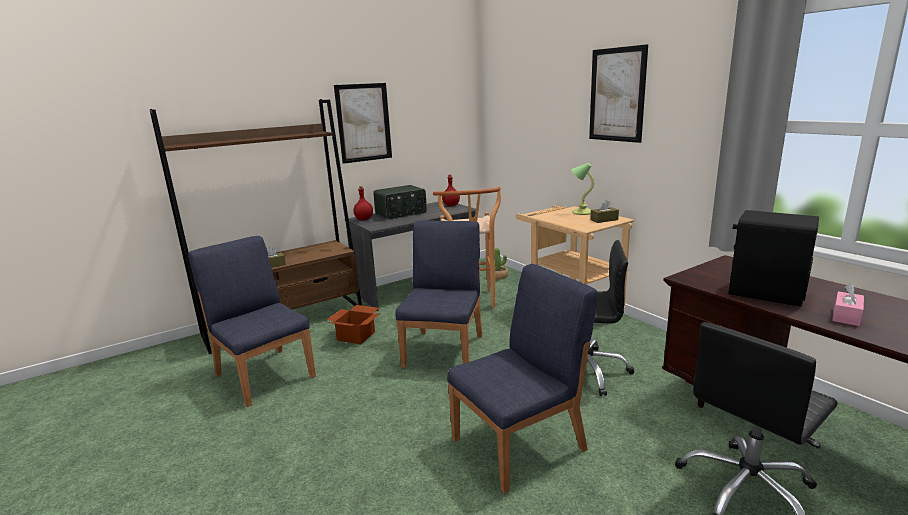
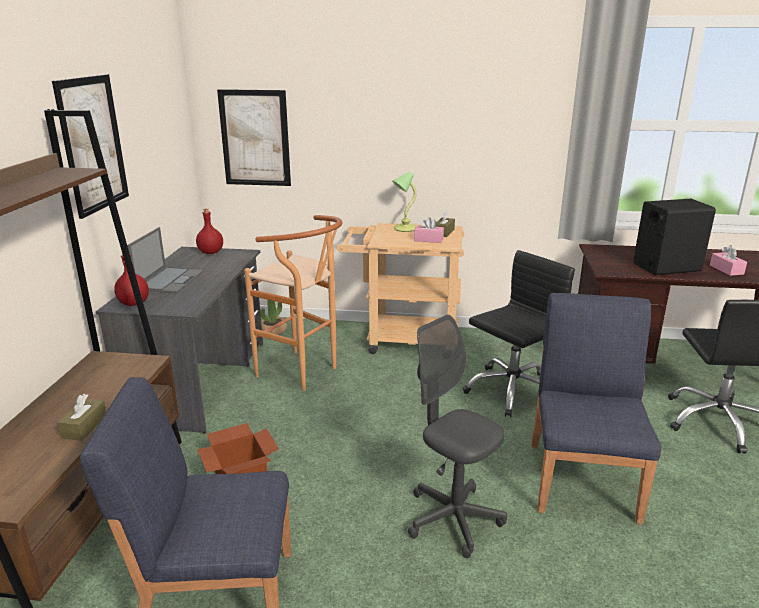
camera: 50 degrees left, 5 degrees up
radio [373,185,427,220] -> laptop [127,227,204,293]
blue chair [395,220,482,368] -> none
picture [589,44,648,143] -> picture moved to [217,89,291,186]
none -> grey office chair [408,315,507,558]
none -> pink tissue box [414,217,444,243]

